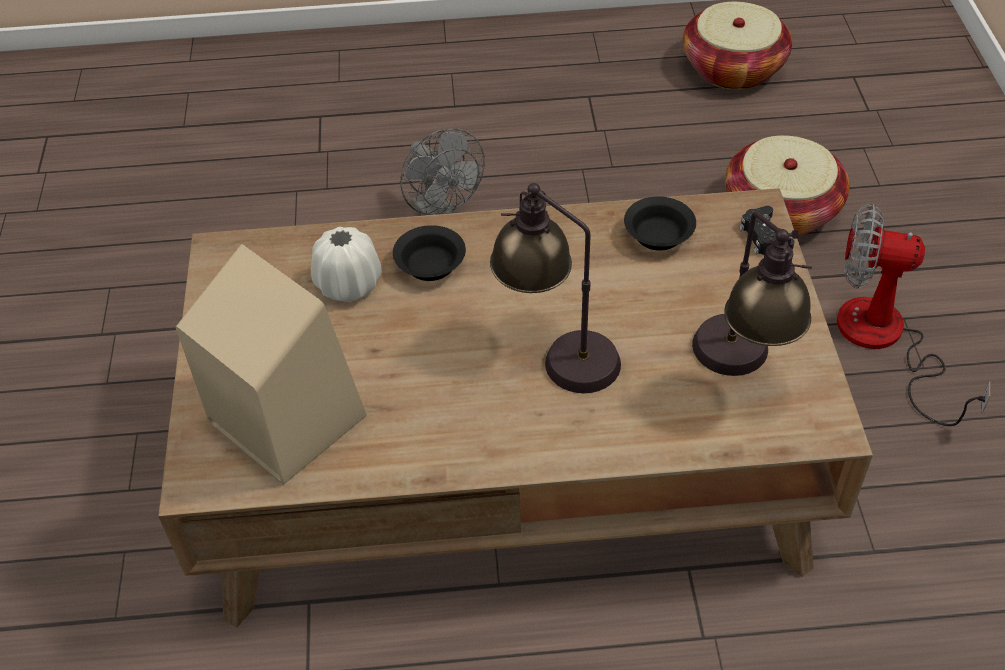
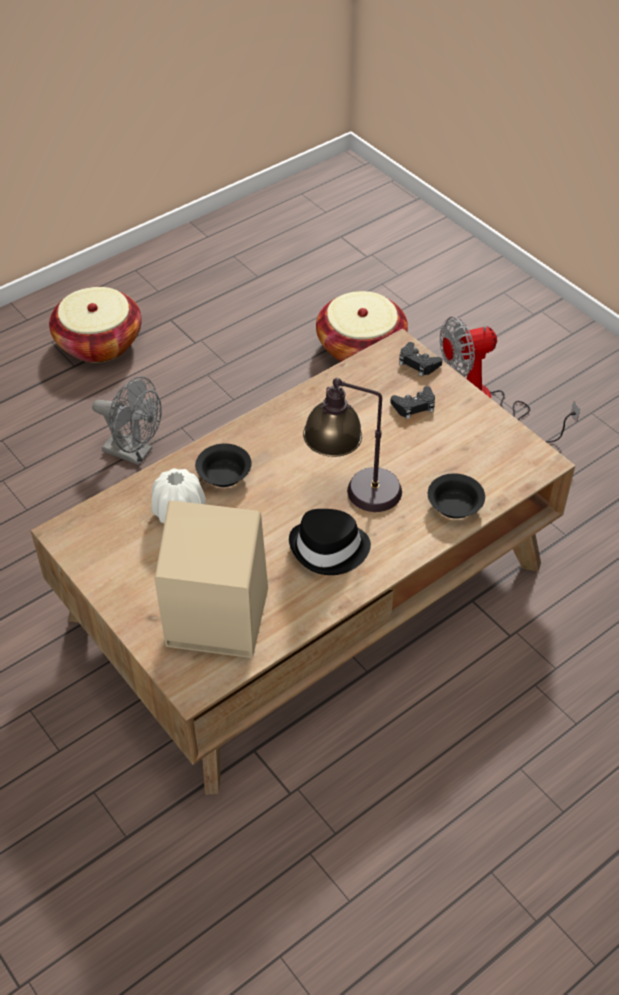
camera: 35 degrees left, 0 degrees up
black bowl [624,196,696,251] -> black bowl moved to [428,473,485,519]
basket [683,2,792,90] -> basket moved to [49,287,142,363]
table lamp [692,211,812,376] -> none
none -> black hat [289,509,371,575]
none -> black game controller [390,386,435,419]

